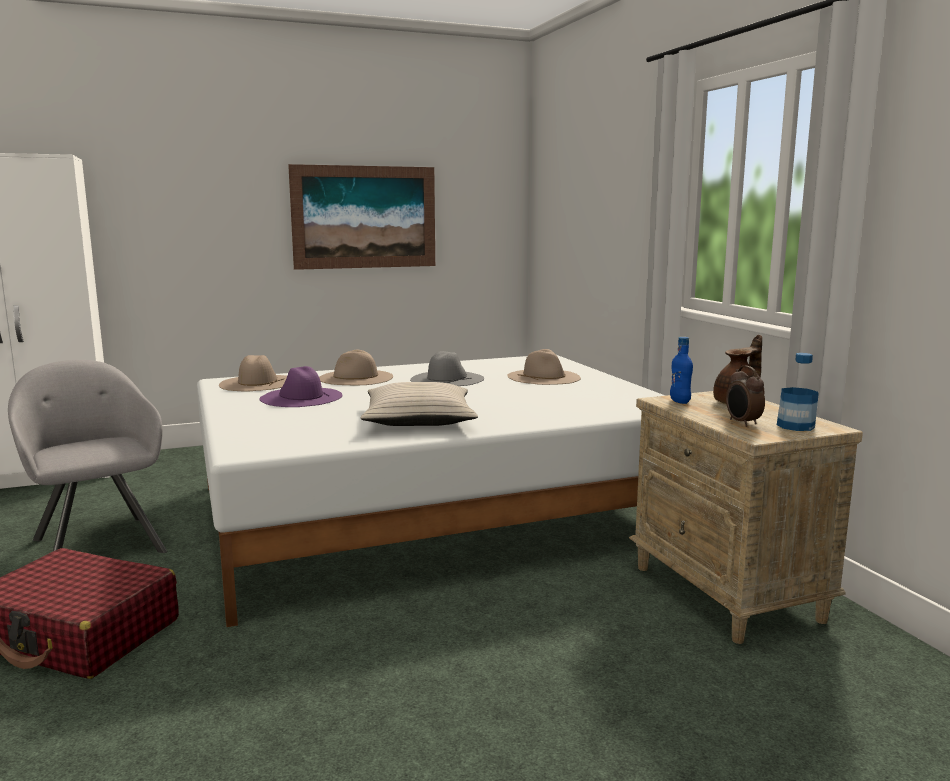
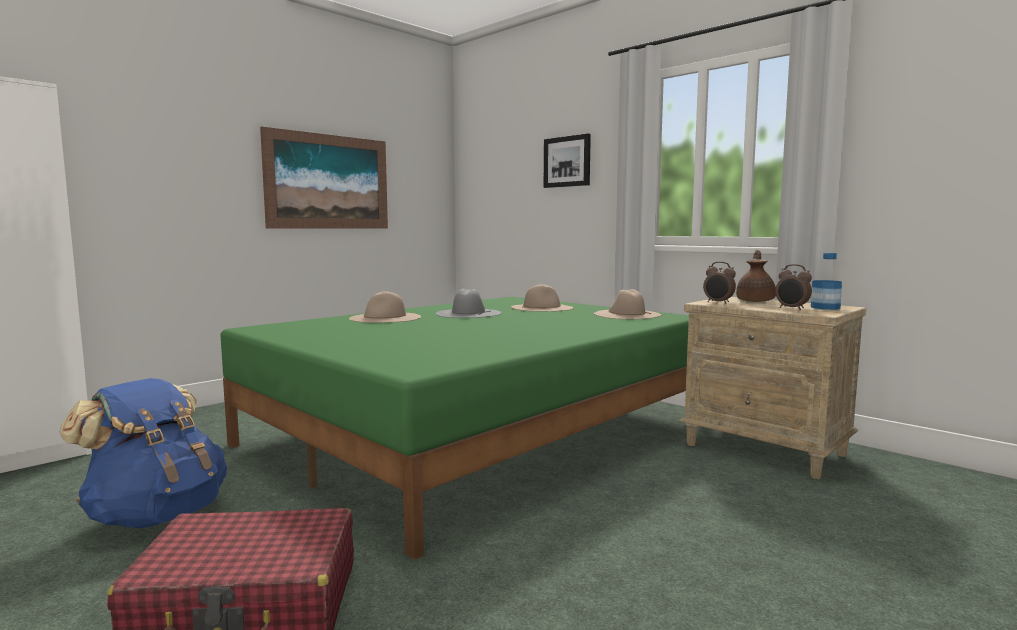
camera: 25 degrees left, 5 degrees down
grey armchair [8,360,167,553] -> blue backpack [59,378,227,529]
white bed [197,355,665,627] -> green bed [220,297,689,560]
beige hat [219,355,287,391] -> beige hat moved to [593,289,661,319]
purple hat [259,366,342,407] -> none
beige pillow [361,382,478,426] -> none
blue bottle [670,337,693,404] -> alarm clock [703,262,736,304]
none -> picture [544,133,591,188]

